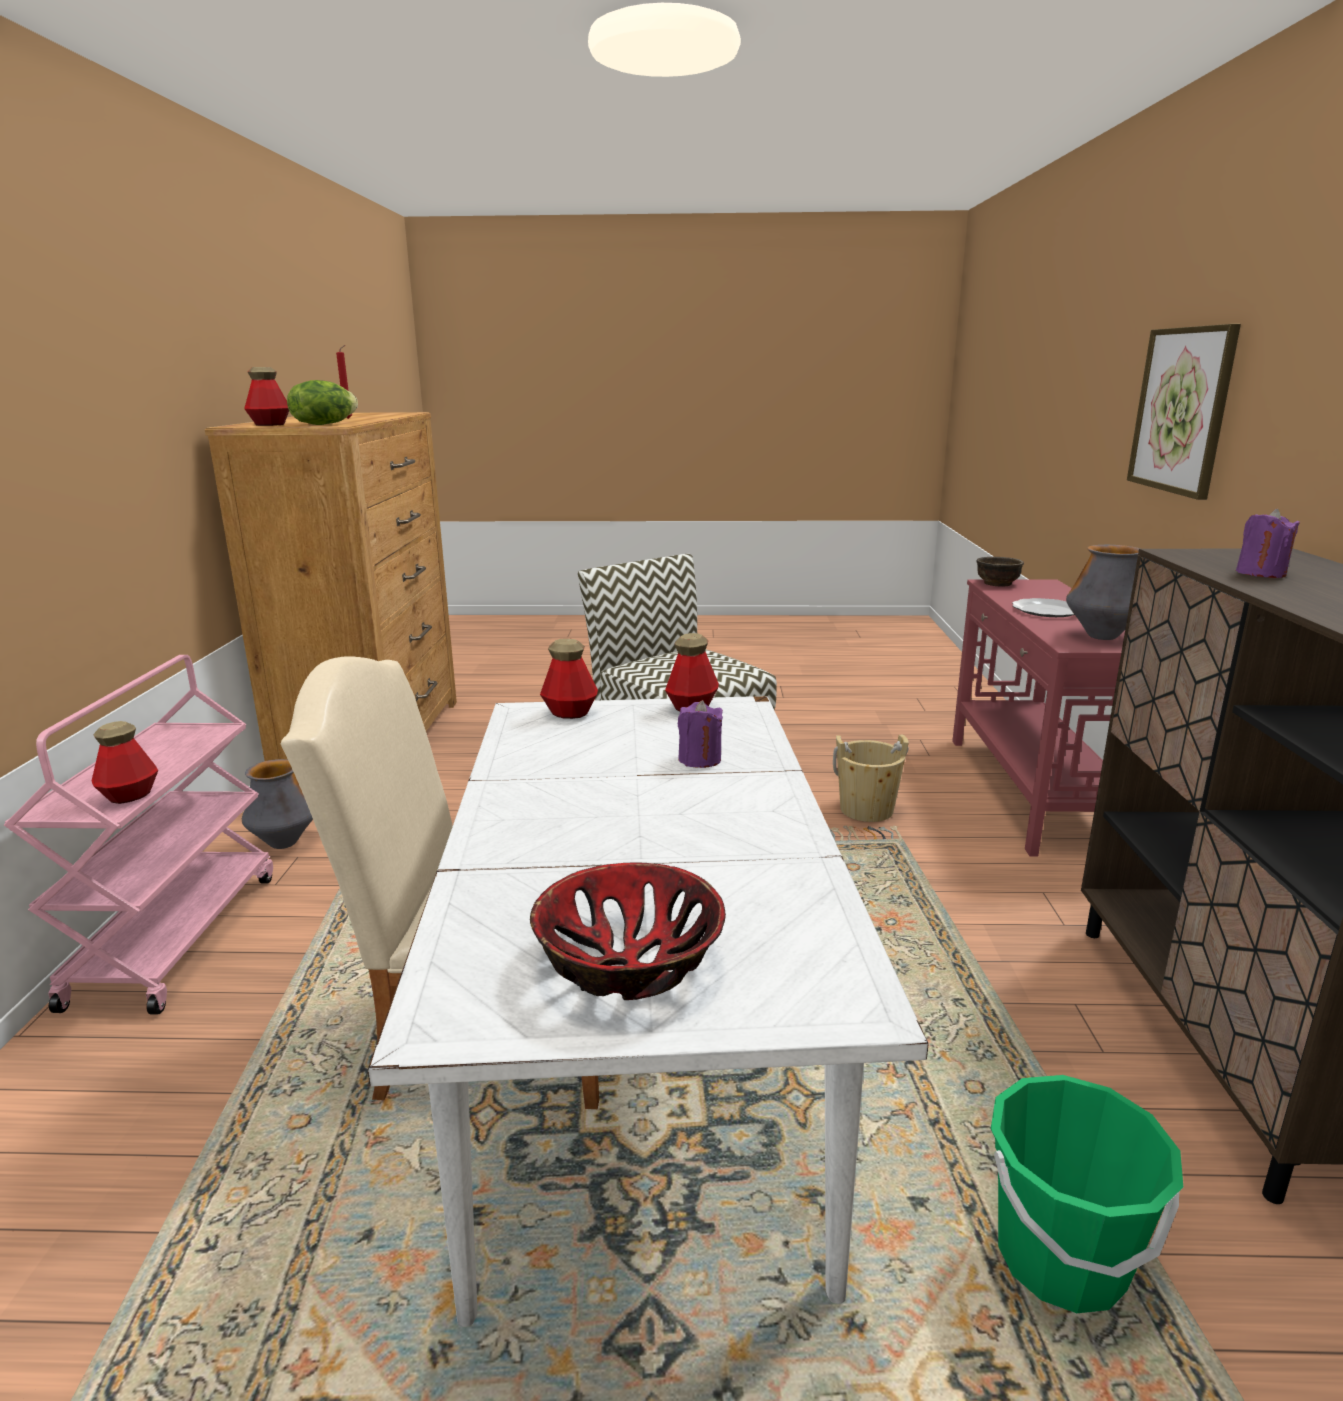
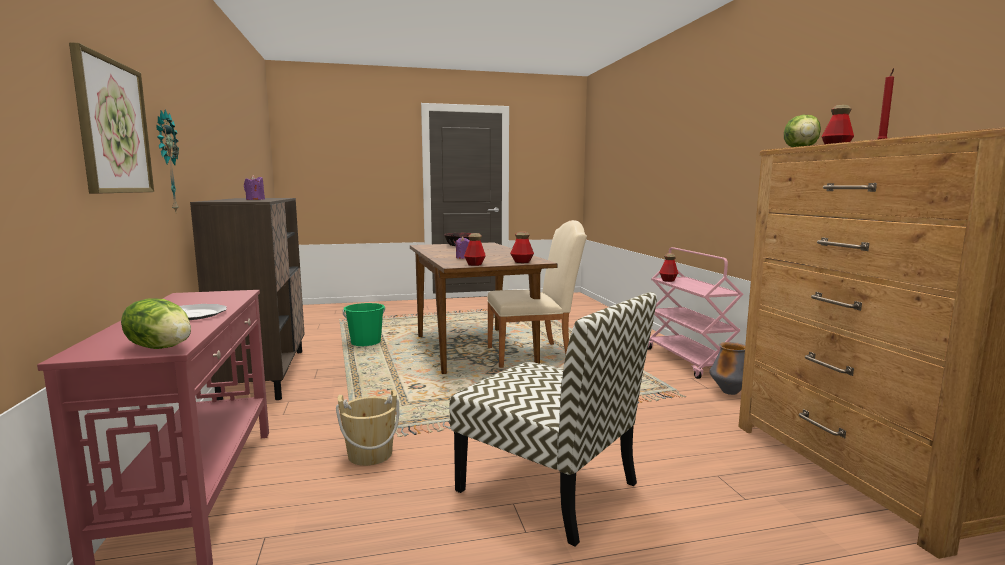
camera: 165 degrees right, 10 degrees down
white dining table [368,696,929,1327] -> brown dining table [410,242,557,374]
brown bowl [976,557,1024,586] -> lettuce [121,299,191,349]
vase [1066,545,1140,640] -> none
none -> wall clock [156,109,179,212]

